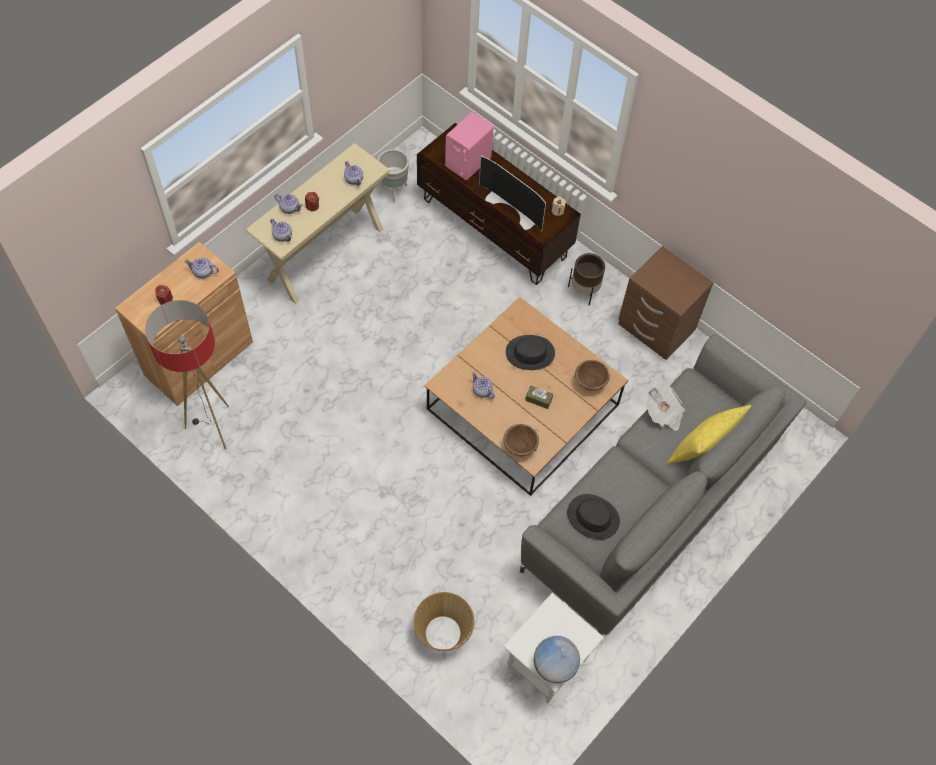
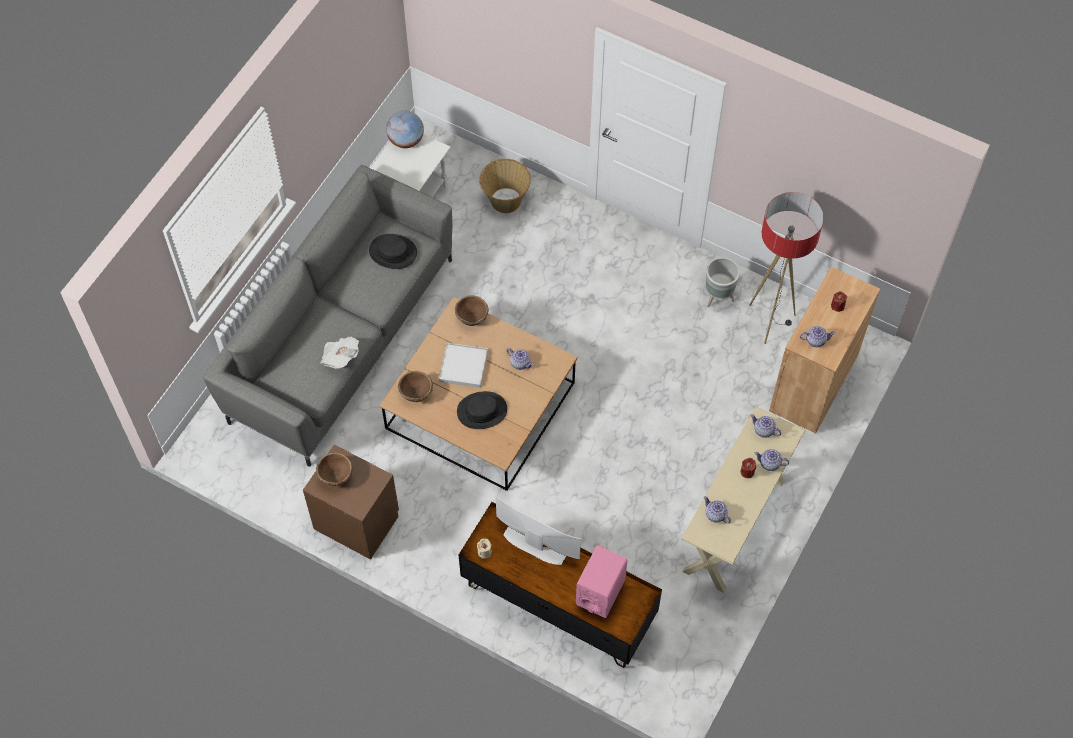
camera: 170 degrees right, 0 degrees up
grey planter [378,149,409,203] -> grey planter moved to [706,257,740,307]
brown tissue box [525,386,553,409] -> white tray [439,343,488,388]
brown planter [568,253,605,305] -> none
yellow pillow [667,405,751,464] -> none
none -> brown bowl [316,453,353,486]

